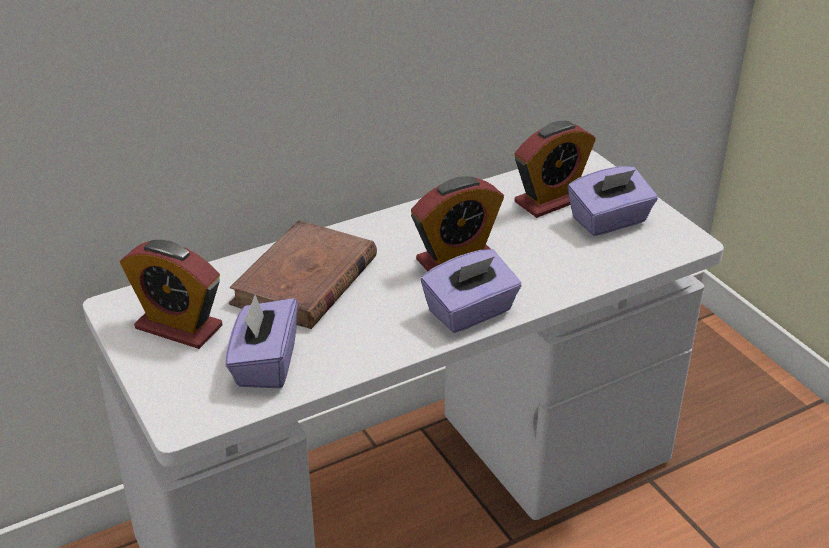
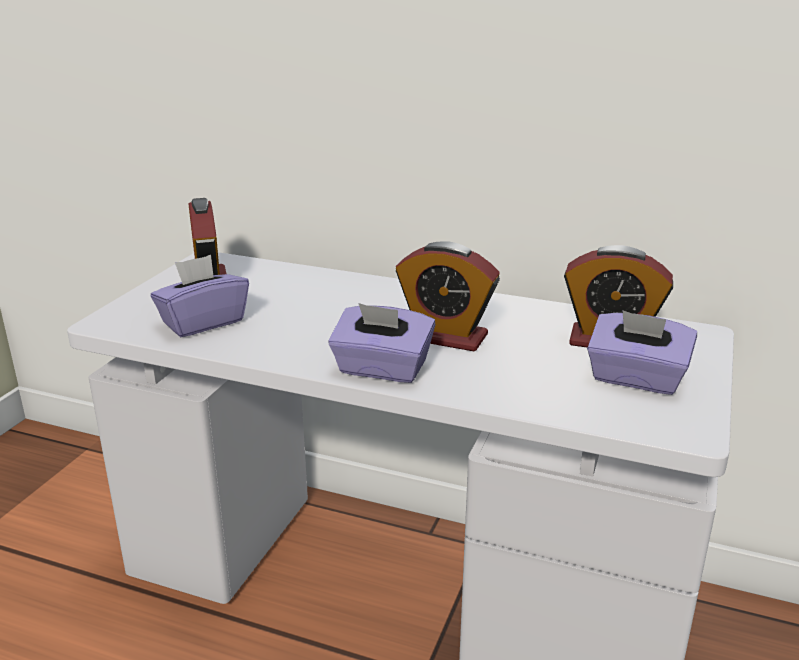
camera: 50 degrees right, 10 degrees down
brown book [229,220,377,329] -> none

